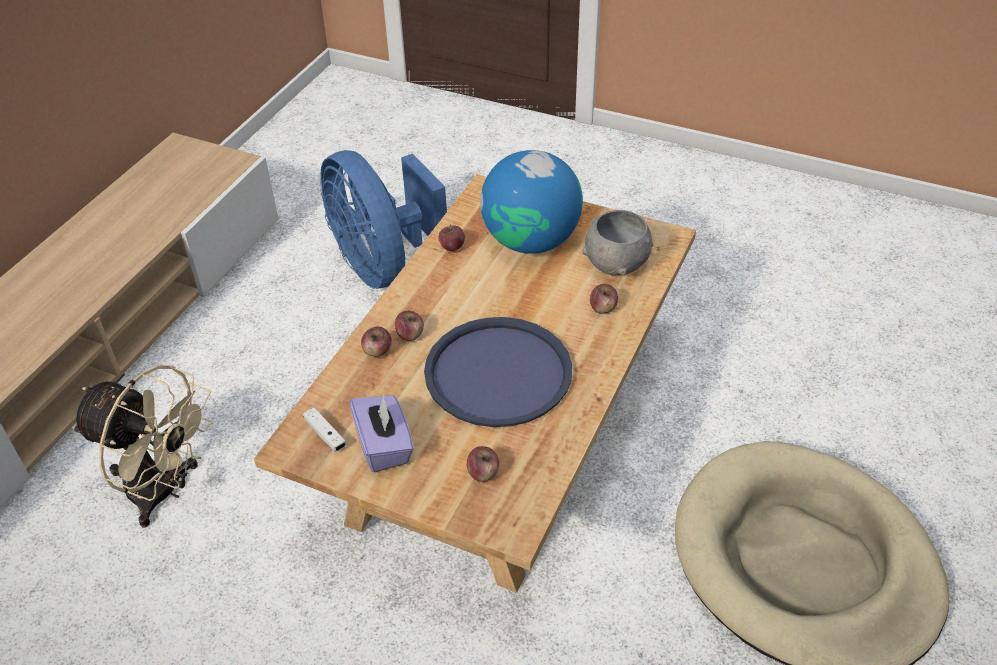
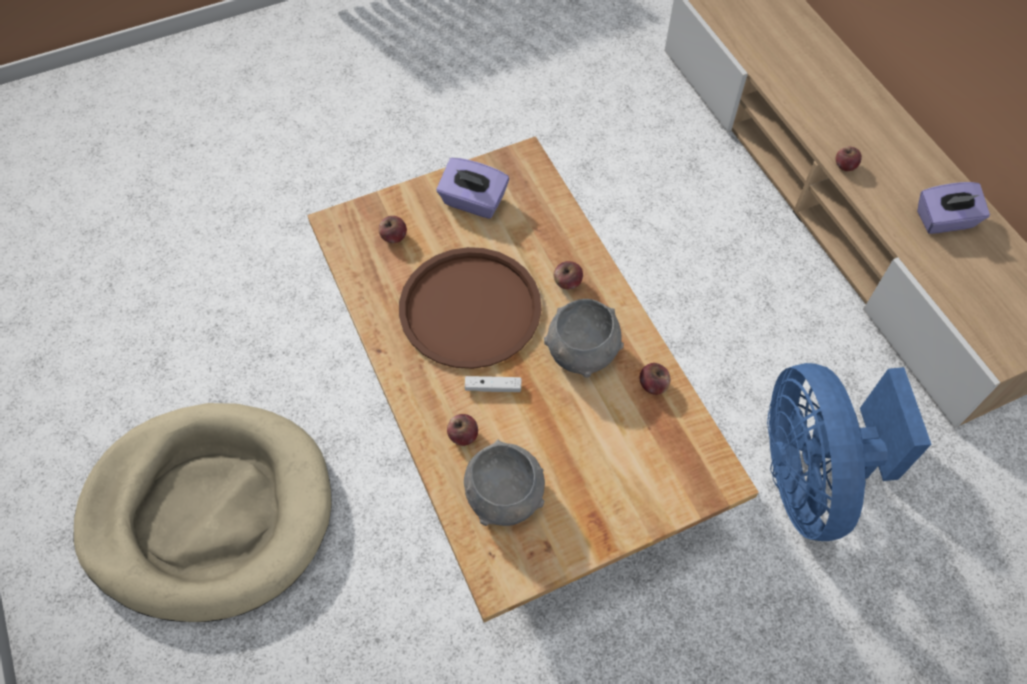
camera: 130 degrees right, 15 degrees up
beige fan [72,365,213,527] -> none
white game controller [303,407,347,452] -> white game controller moved to [465,376,521,392]
blue fan [321,150,447,289] -> blue fan turned 105 degrees counterclockwise [767,363,932,541]
apple [361,327,392,357] -> apple moved to [836,147,862,171]
blue tray [424,317,572,427] -> brown tray [399,247,541,369]
globe [480,150,583,254] -> none
none -> grey bowl [544,299,624,378]
none -> purple tissue box [917,182,990,234]

